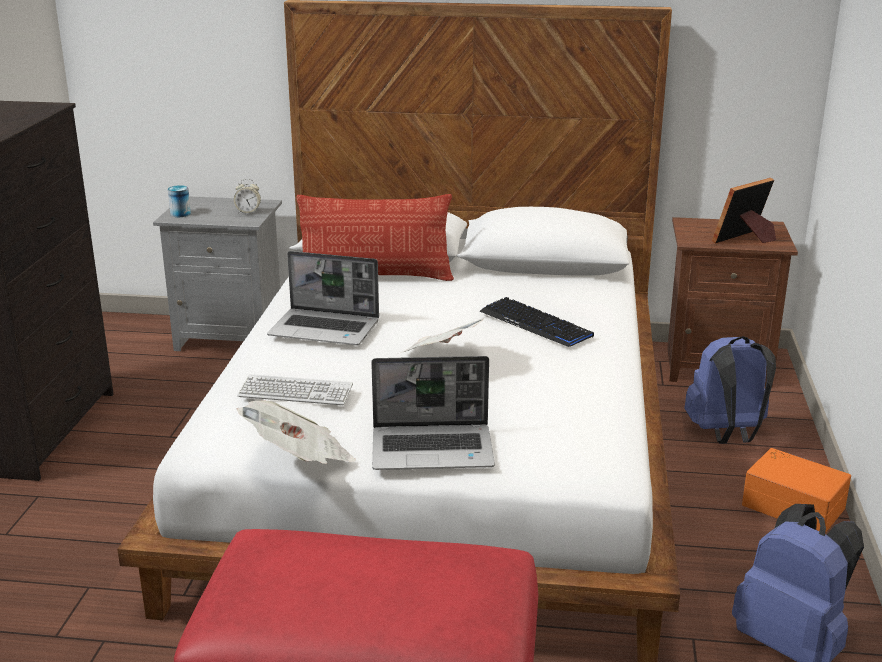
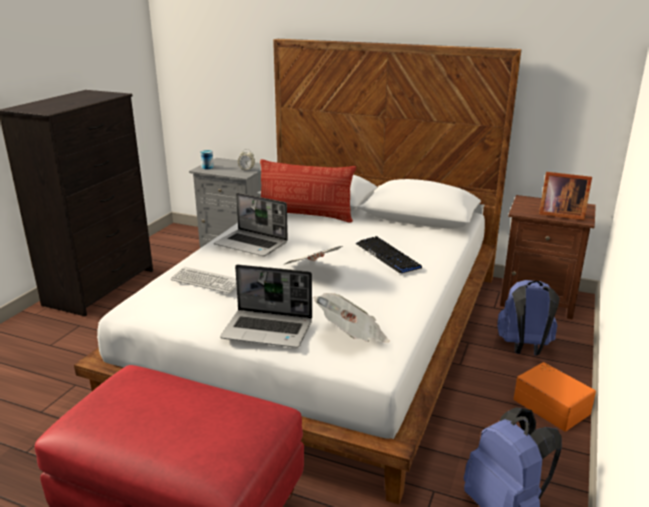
camera: 15 degrees right, 0 degrees up
newspaper [237,400,356,464] -> newspaper moved to [314,293,390,343]
picture frame [712,178,776,243] -> picture frame turned 135 degrees counterclockwise [539,172,592,220]

